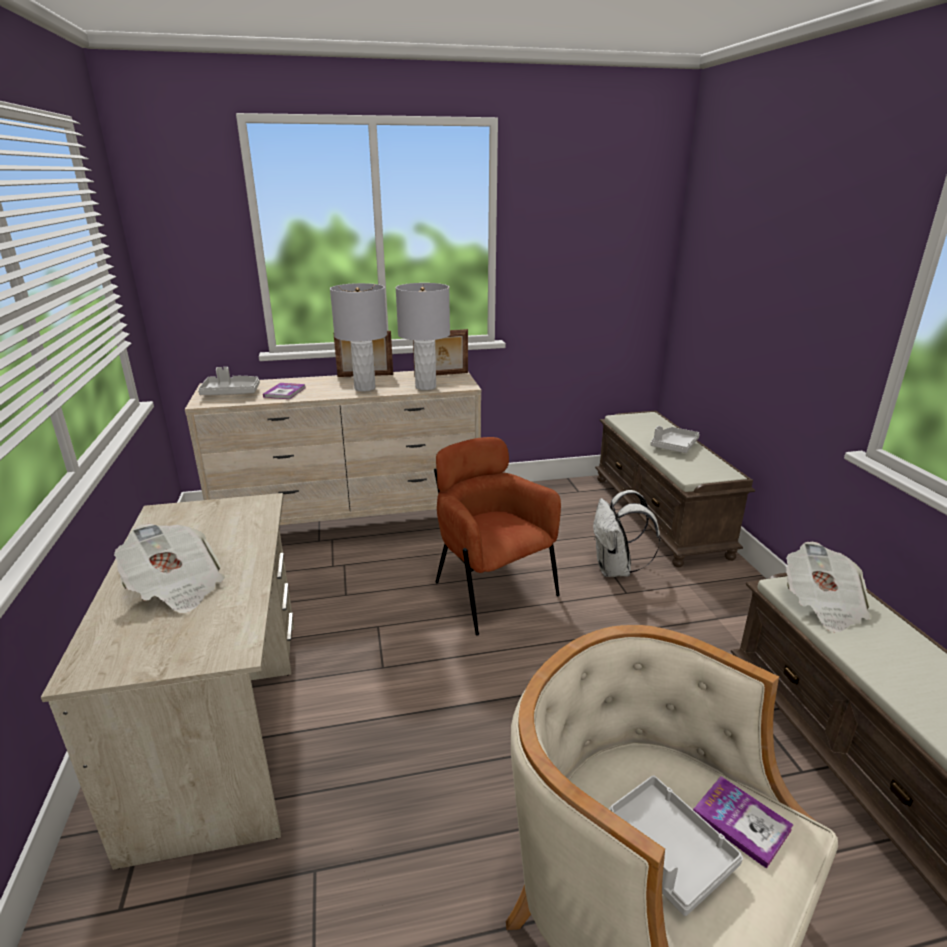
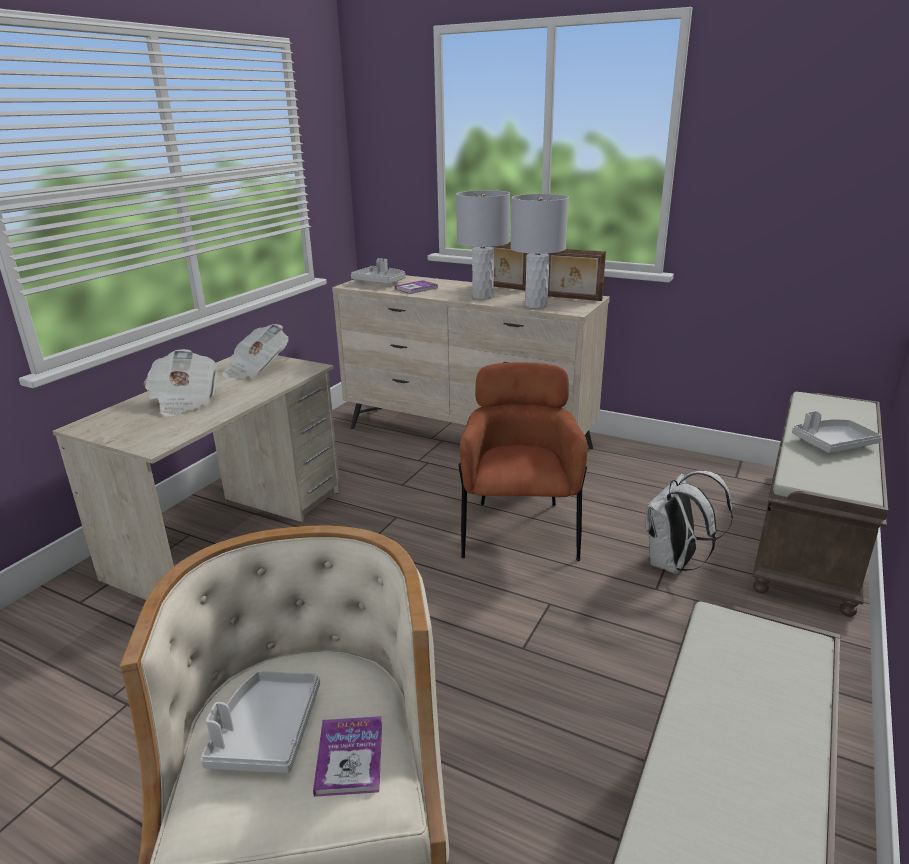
camera: 40 degrees right, 0 degrees up
newspaper [786,542,872,633] -> newspaper moved to [222,324,289,378]

